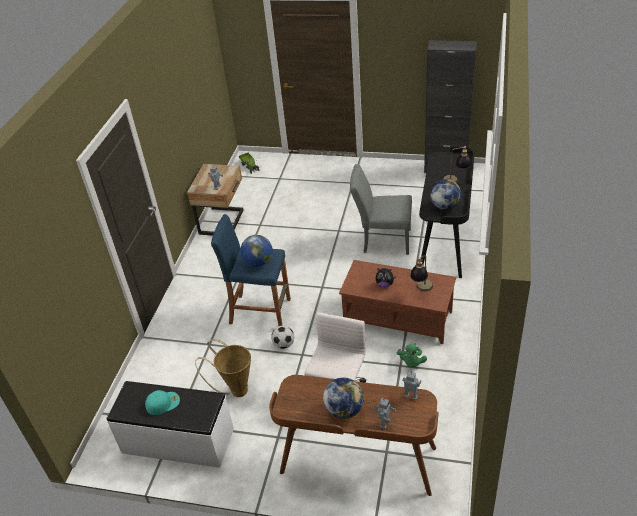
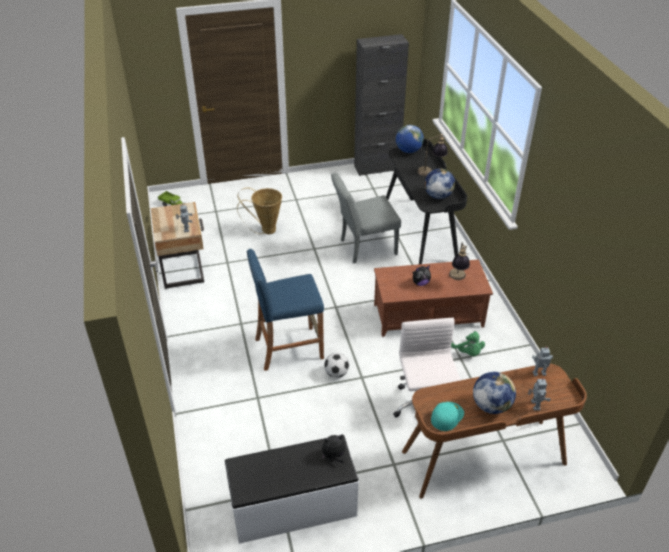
camera: 30 degrees left, 0 degrees up
turquoise cap [145,390,180,415] -> turquoise cap moved to [431,402,464,431]
basket [195,339,251,397] -> basket moved to [237,187,282,234]
globe [240,235,273,267] -> globe moved to [396,125,424,153]
none -> plush toy [322,435,345,463]

